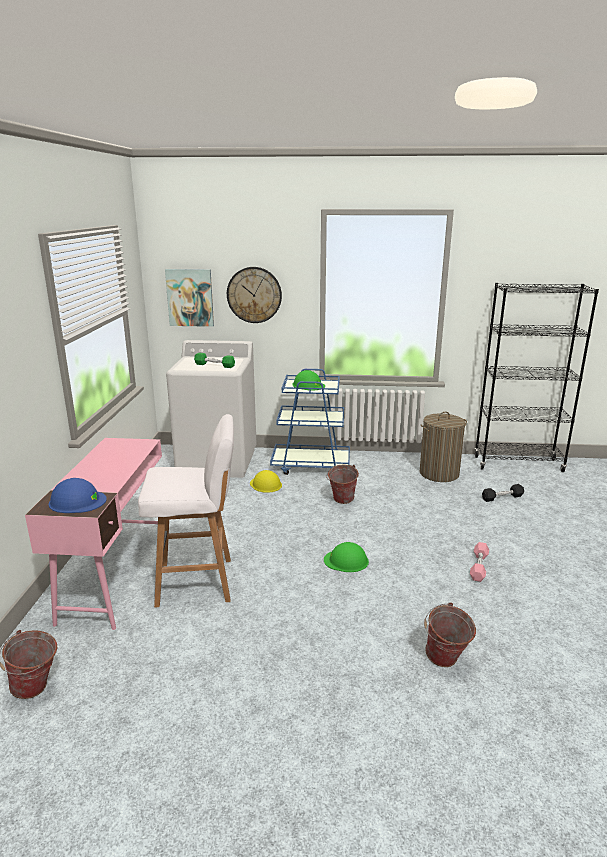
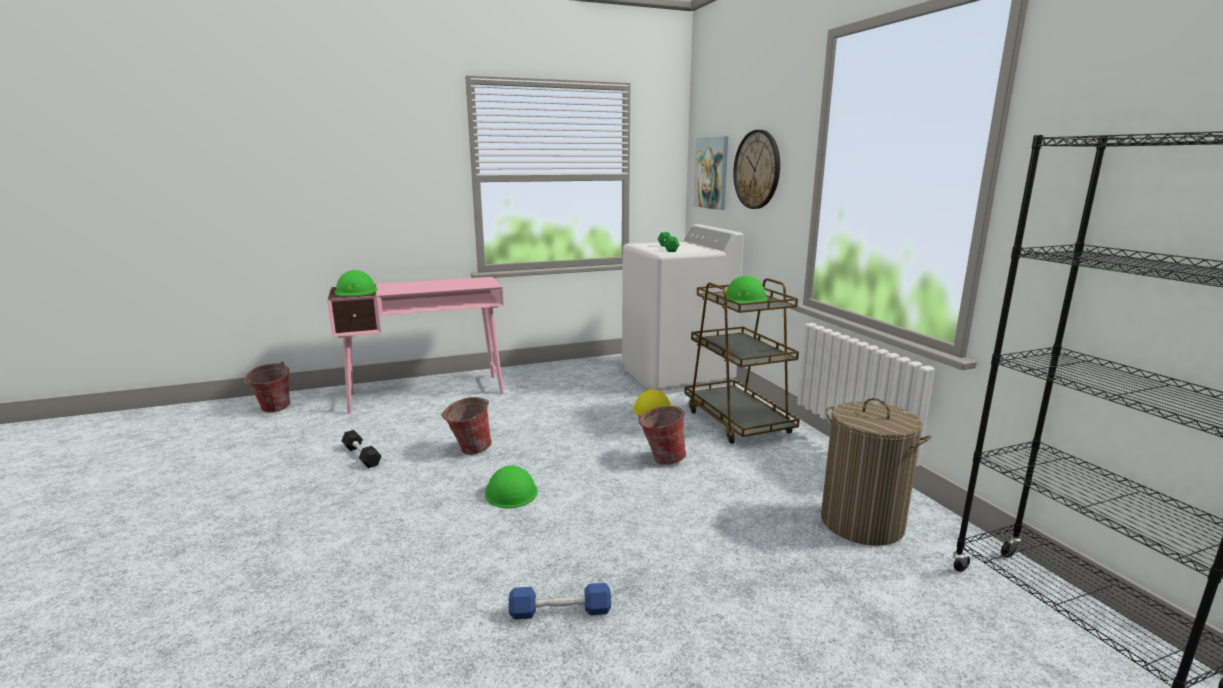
camera: 65 degrees right, 5 degrees down
blue hard hat [49,478,107,513] -> green hard hat [335,270,377,296]
white stool [138,414,234,607] -> none
blue cart [270,369,350,475] -> brown cart [684,278,800,444]
bucket [424,602,476,667] -> bucket moved to [441,397,492,455]
pink dumbbell [470,542,489,582] -> blue dumbbell [509,583,611,619]
black dumbbell [482,484,524,502] -> black dumbbell moved to [342,430,381,468]

